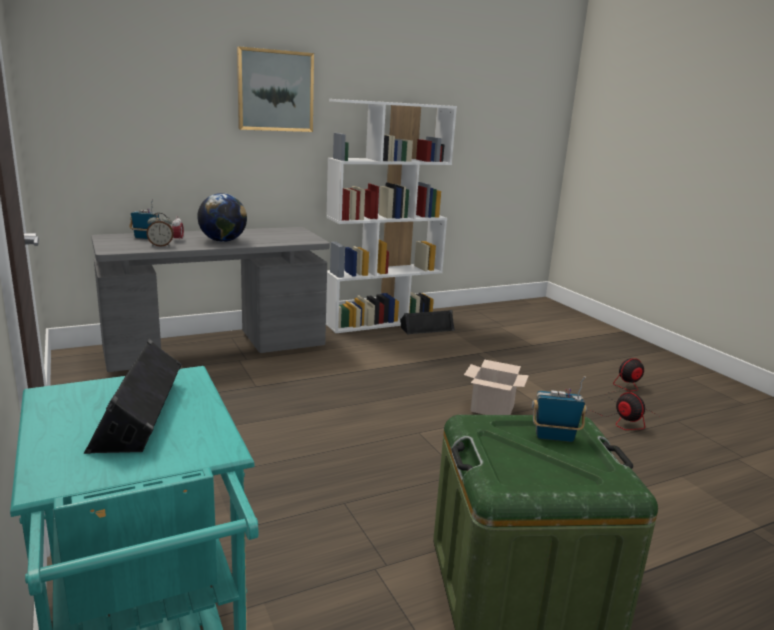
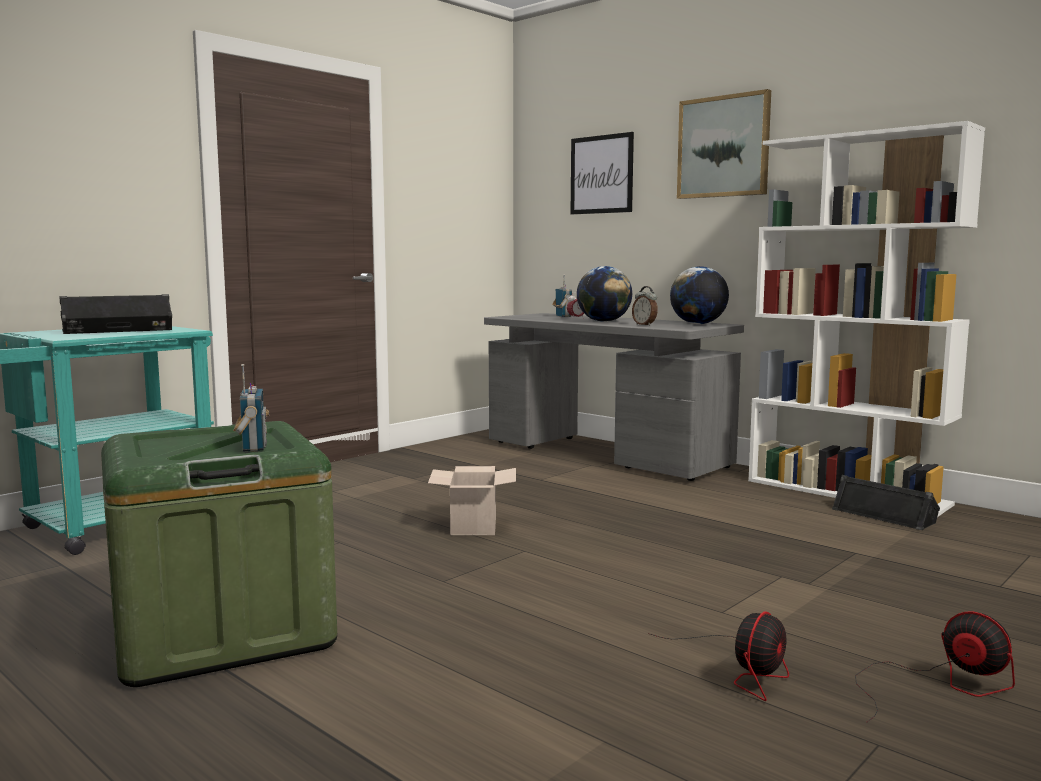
camera: 70 degrees right, 10 degrees down
alarm clock [147,213,174,247] -> alarm clock moved to [632,286,658,326]
cardboard box [464,359,529,415] -> cardboard box moved to [428,466,516,535]
none -> picture [571,132,634,214]
none -> globe [670,266,729,324]

